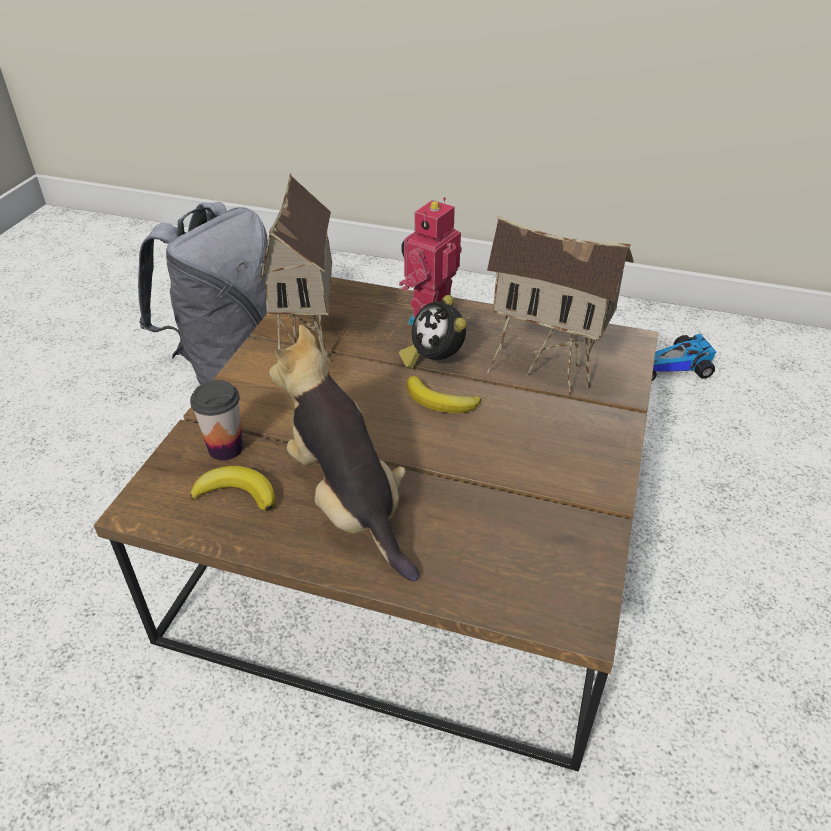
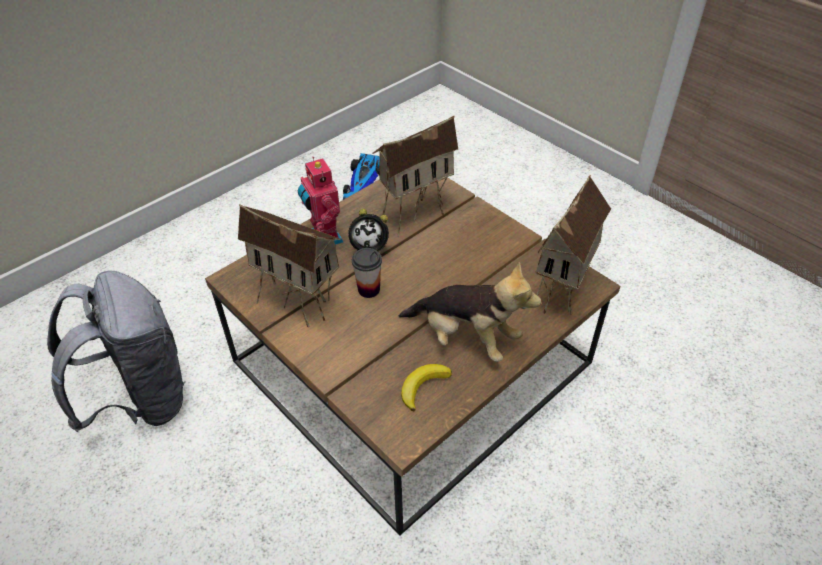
camera: 60 degrees left, 5 degrees up
cup [190,380,243,461] -> cup moved to [352,248,382,298]
plush toy [269,324,420,582] -> plush toy turned 150 degrees counterclockwise [399,262,541,362]
banana [407,376,481,413] -> none
none -> toy house [535,175,611,315]

